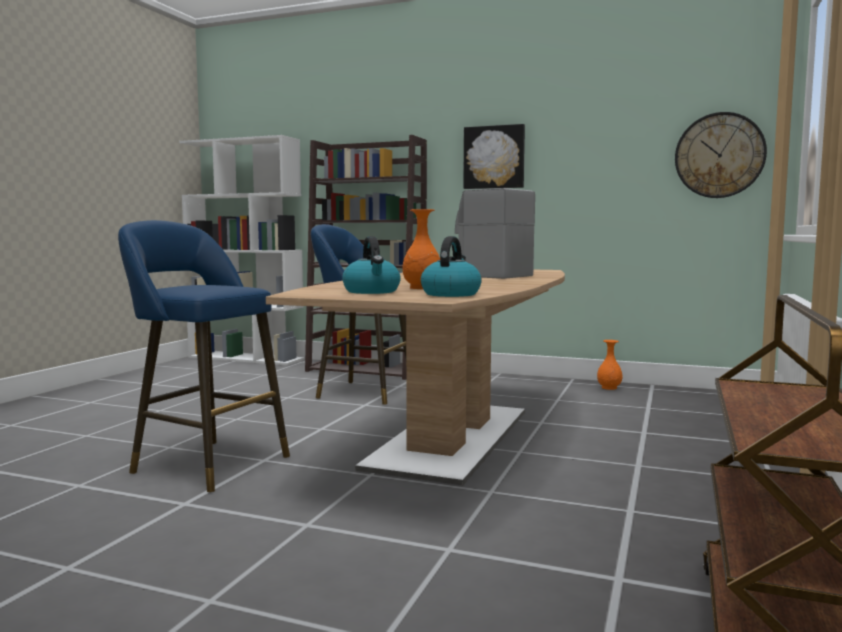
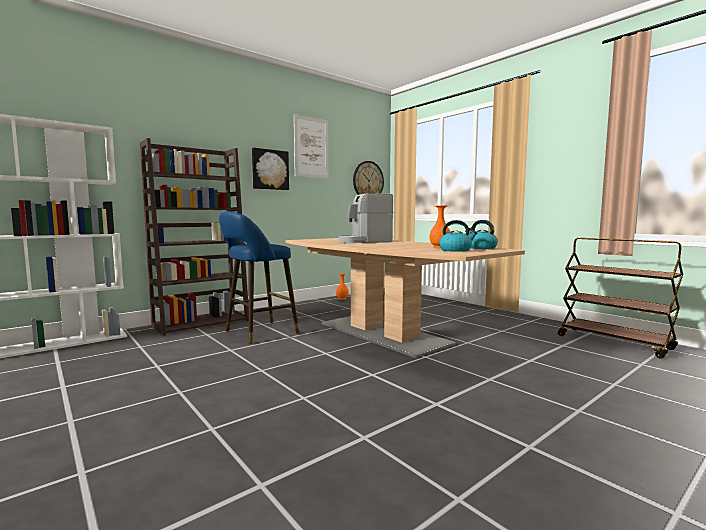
camera: 60 degrees left, 0 degrees up
blue stool [118,220,290,492] -> none
none -> picture [294,114,329,179]

